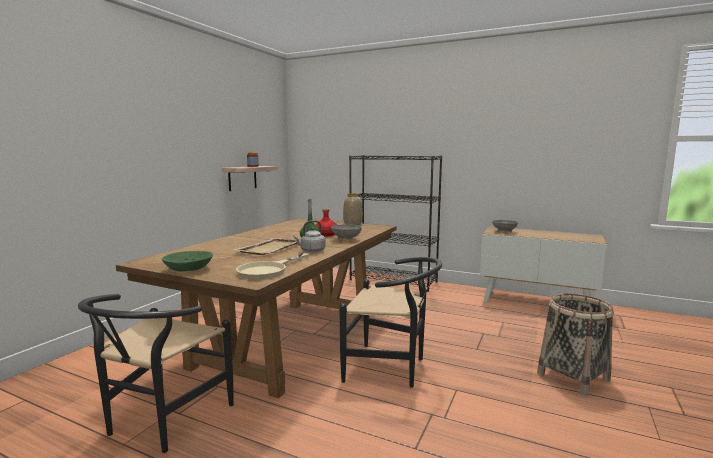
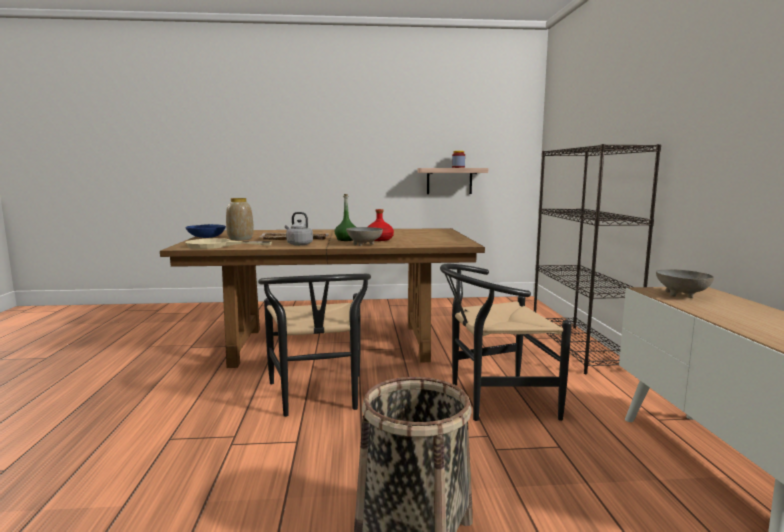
camera: 60 degrees right, 0 degrees up
black chair [78,294,233,453] -> black chair moved to [440,264,572,421]
green bowl [162,251,213,271] -> blue bowl [185,224,226,238]
vase [343,193,363,225] -> vase moved to [226,198,254,240]

